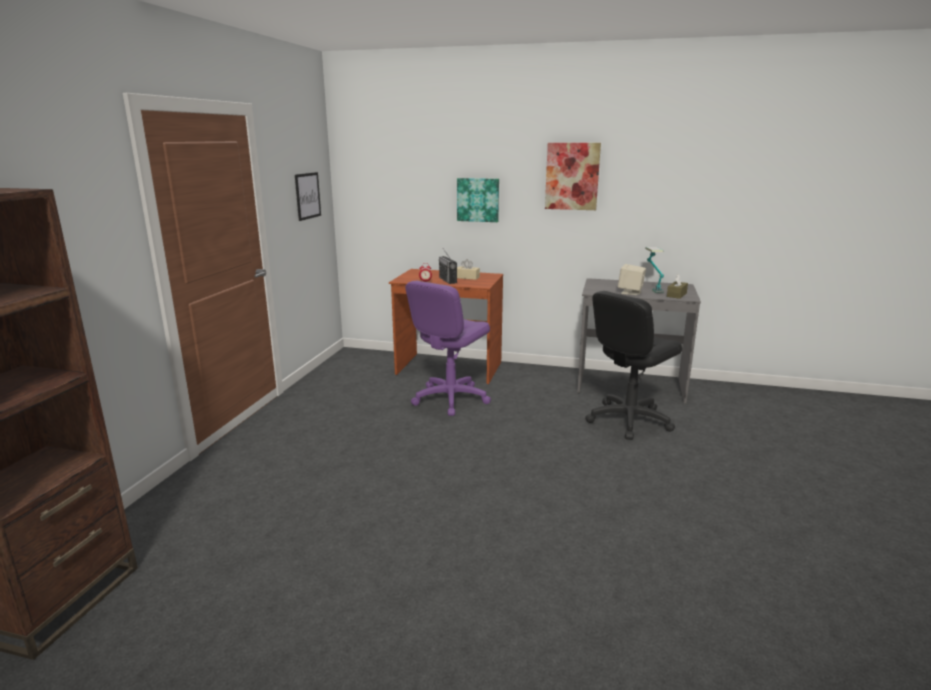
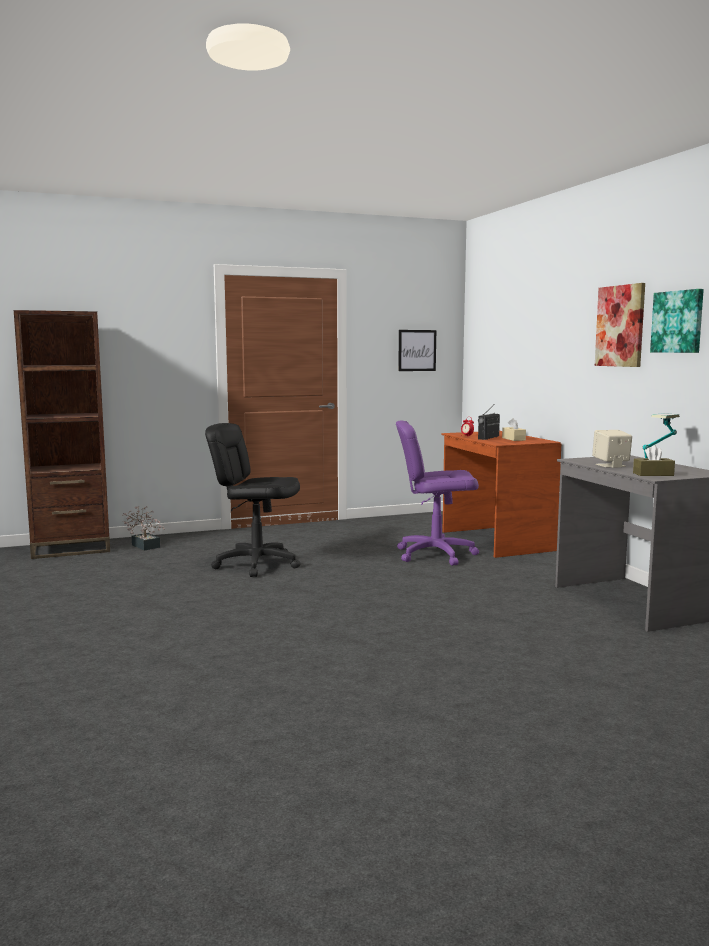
camera: 55 degrees right, 10 degrees down
picture [457,178,499,222] -> picture moved to [650,289,704,353]
black office chair [585,291,682,440] -> black office chair moved to [205,423,300,577]
none -> potted plant [122,506,165,551]

